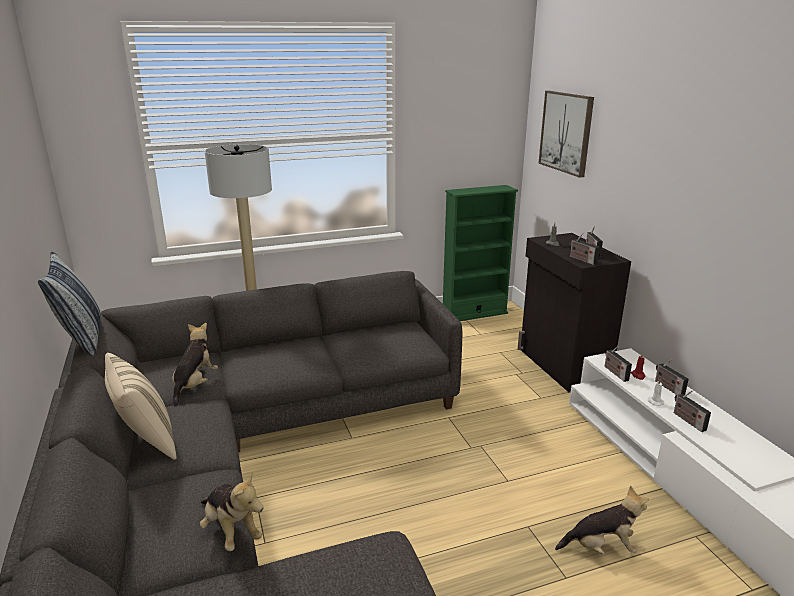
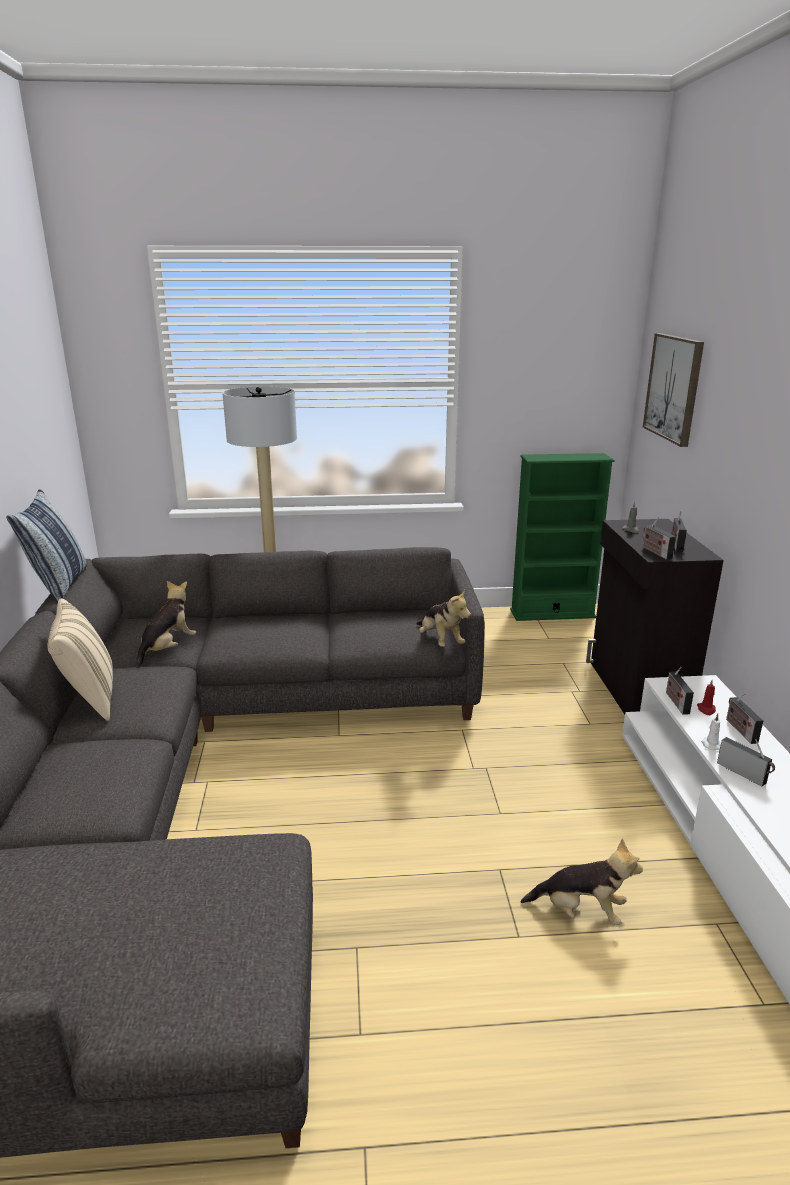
camera: 15 degrees right, 0 degrees up
plush toy [200,473,263,551] -> plush toy moved to [416,590,471,647]
radio [674,391,711,432] -> radio turned 150 degrees clockwise [717,737,775,786]

